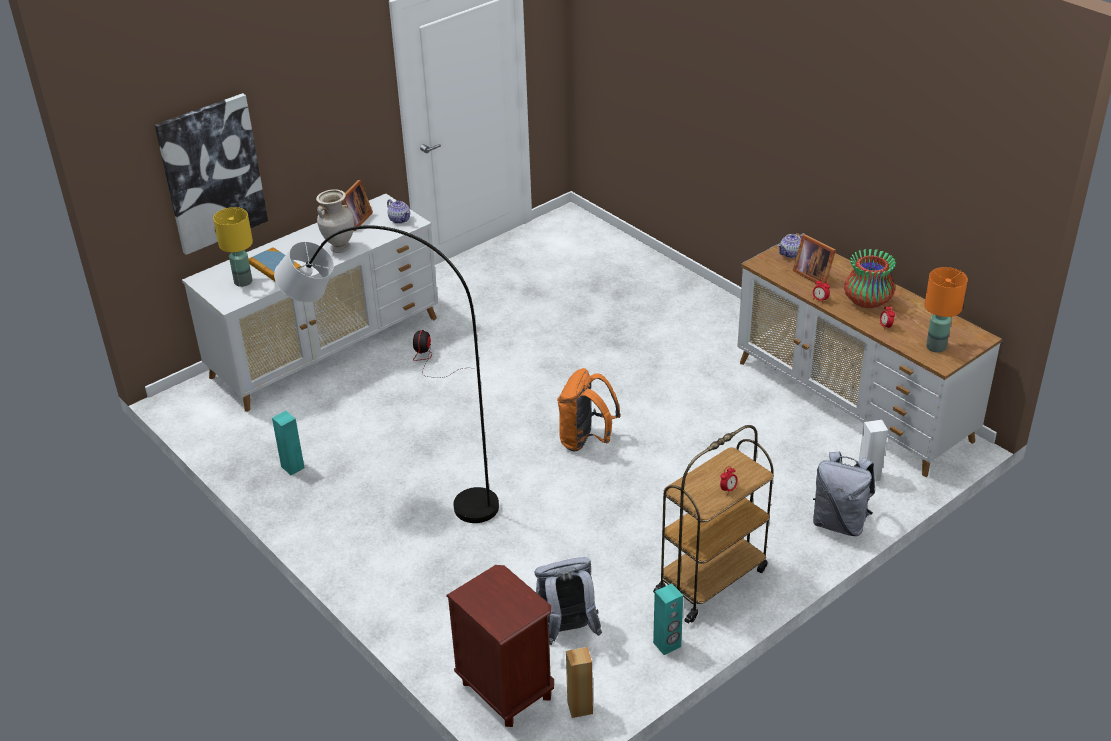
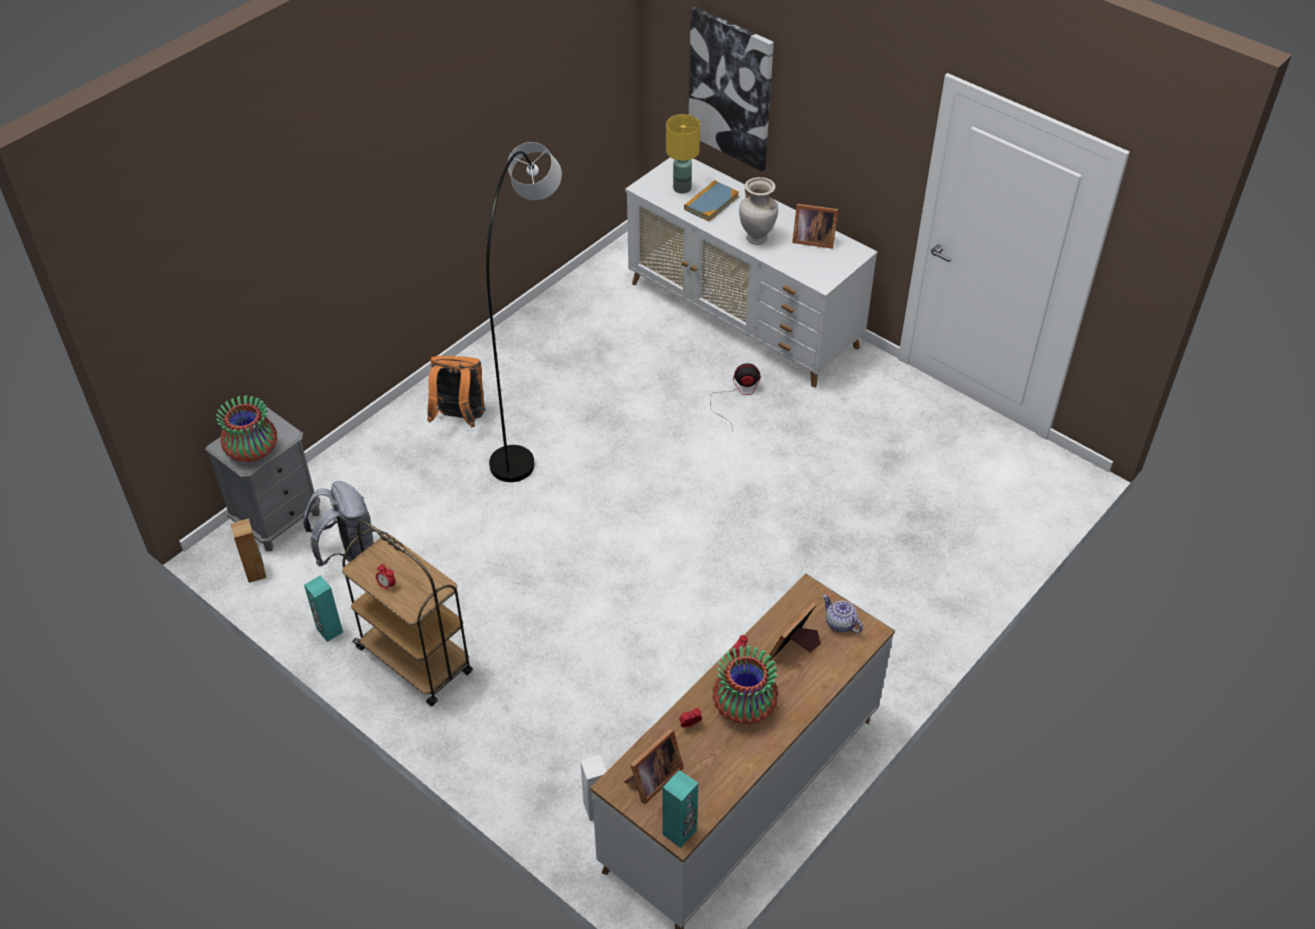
camera: 80 degrees right, 10 degrees up
turquoise speaker [272,410,305,475] -> turquoise speaker moved to [662,770,698,848]
teapot [387,199,410,224] -> none
brown nightstand [446,565,554,727] -> grey nightstand [205,407,320,551]
orange backpack [557,368,621,452] -> orange backpack moved to [427,356,486,428]
grey backpack [813,452,875,536] -> none
orange table lamp [925,267,968,353] -> picture frame [624,728,684,804]
none -> vase [216,395,277,463]

